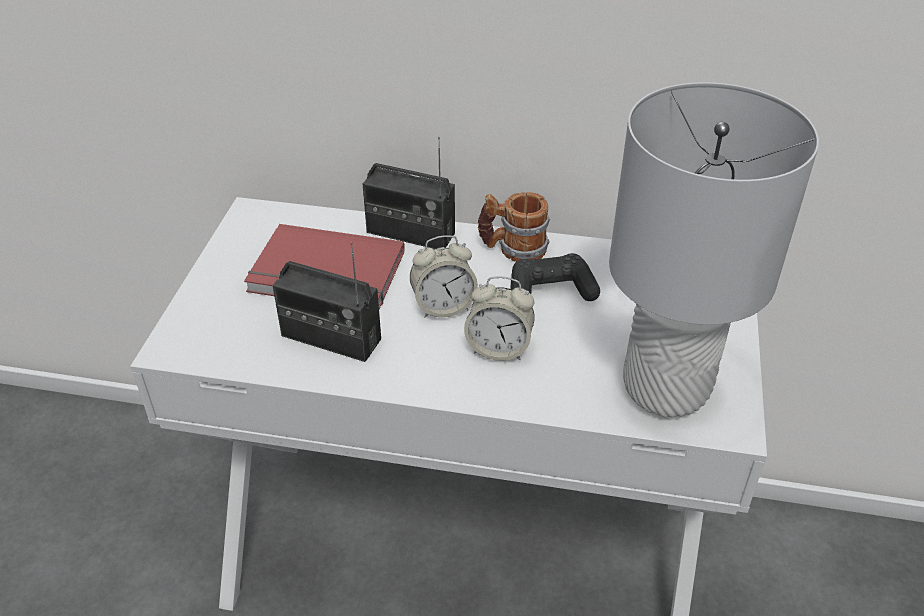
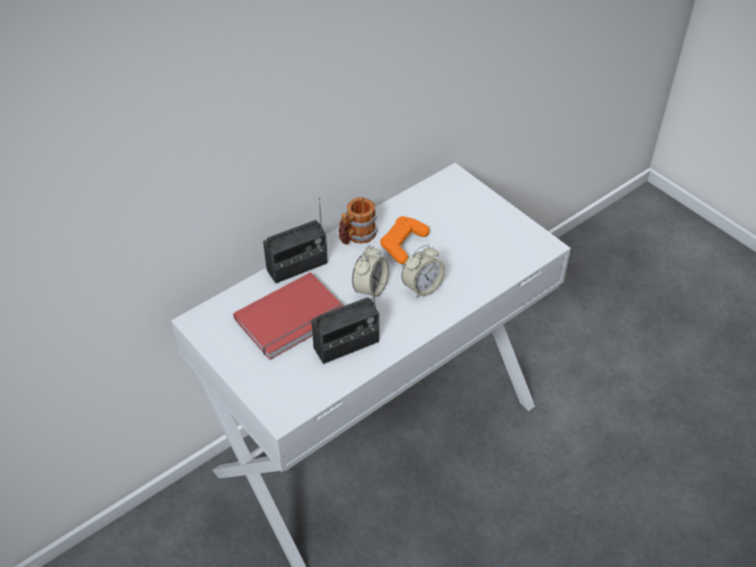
camera: 50 degrees left, 5 degrees up
black game controller [510,253,600,301] -> orange game controller [380,216,430,264]
grey table lamp [609,82,819,418] -> none

